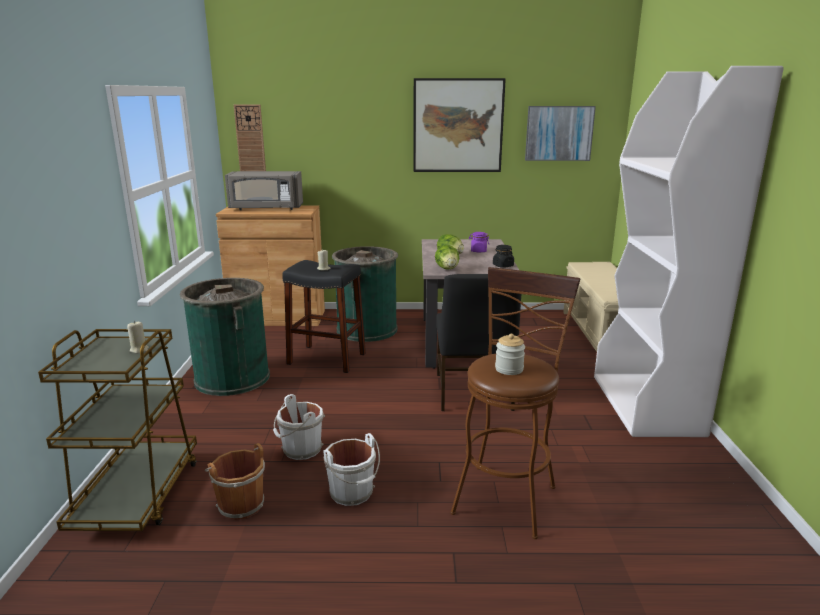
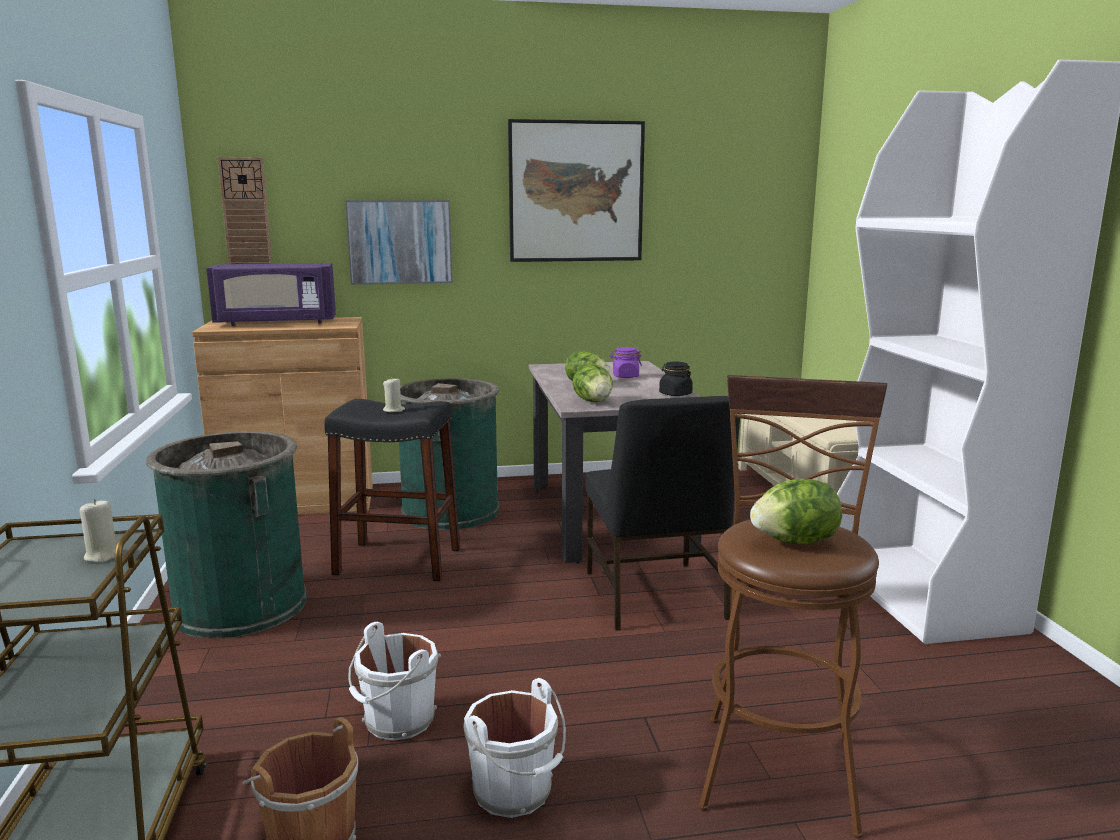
camera: 10 degrees left, 5 degrees down
grey microwave [225,171,303,210] -> purple microwave [206,263,336,326]
jar [495,334,525,375] -> lettuce [750,478,842,544]
picture [525,106,596,161] -> picture moved to [345,200,452,285]

